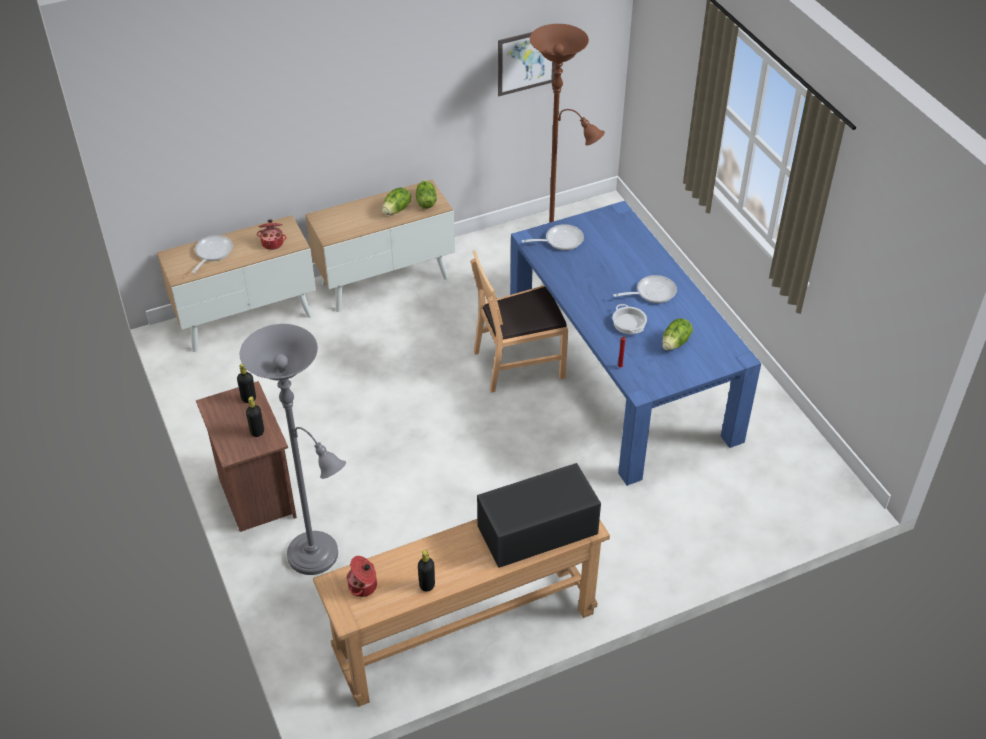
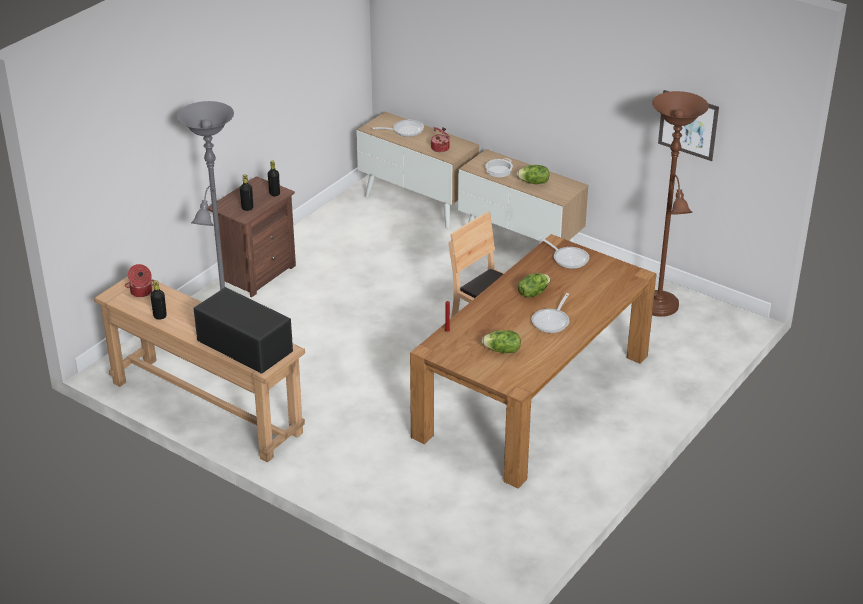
camera: 60 degrees right, 10 degrees down
lettuce [416,180,437,209] -> lettuce moved to [518,273,551,297]
blue dining table [510,201,761,486] -> brown dining table [410,234,656,488]
frying pan [613,275,677,303] -> frying pan turned 75 degrees clockwise [532,293,570,333]
cooking pot [613,304,647,334] -> cooking pot moved to [485,158,513,177]

